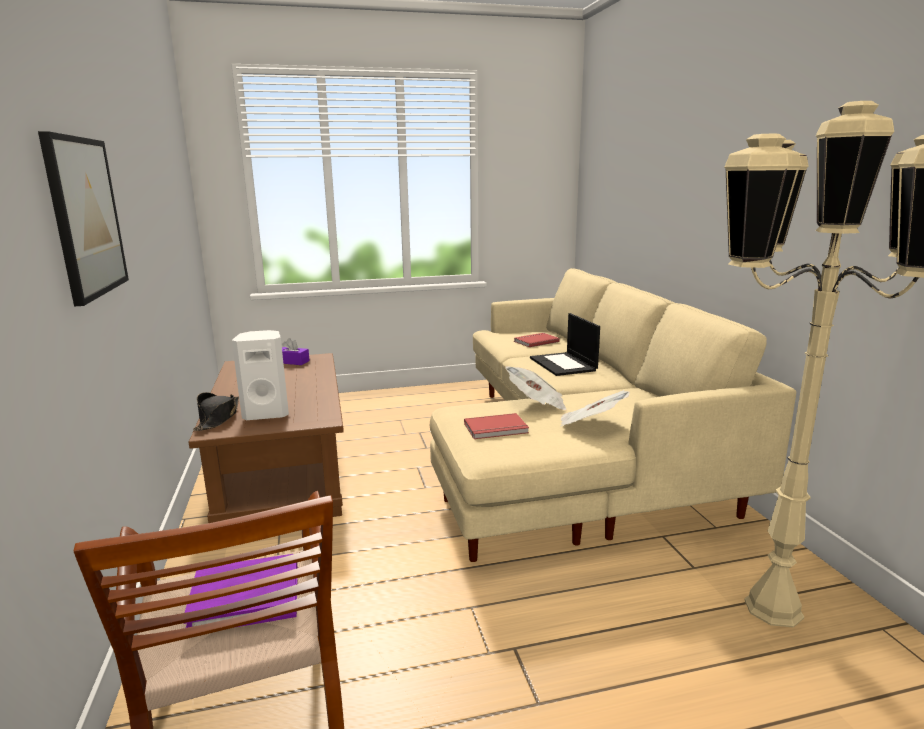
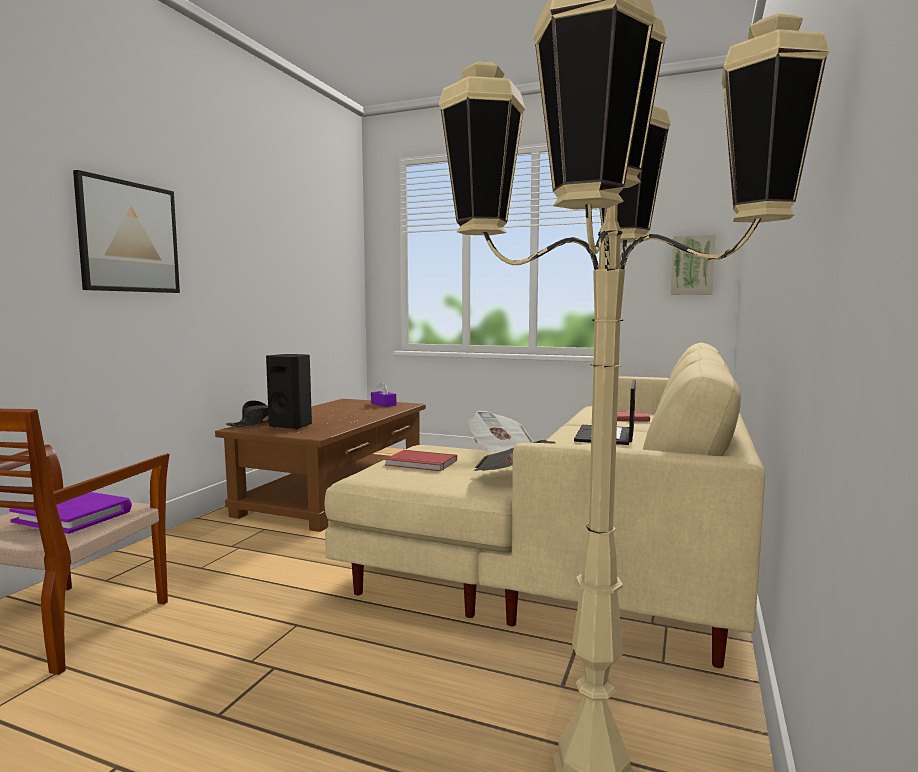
camera: 35 degrees right, 10 degrees down
white speaker [232,330,289,420] -> black speaker [266,354,312,430]
none -> picture [671,235,716,295]

